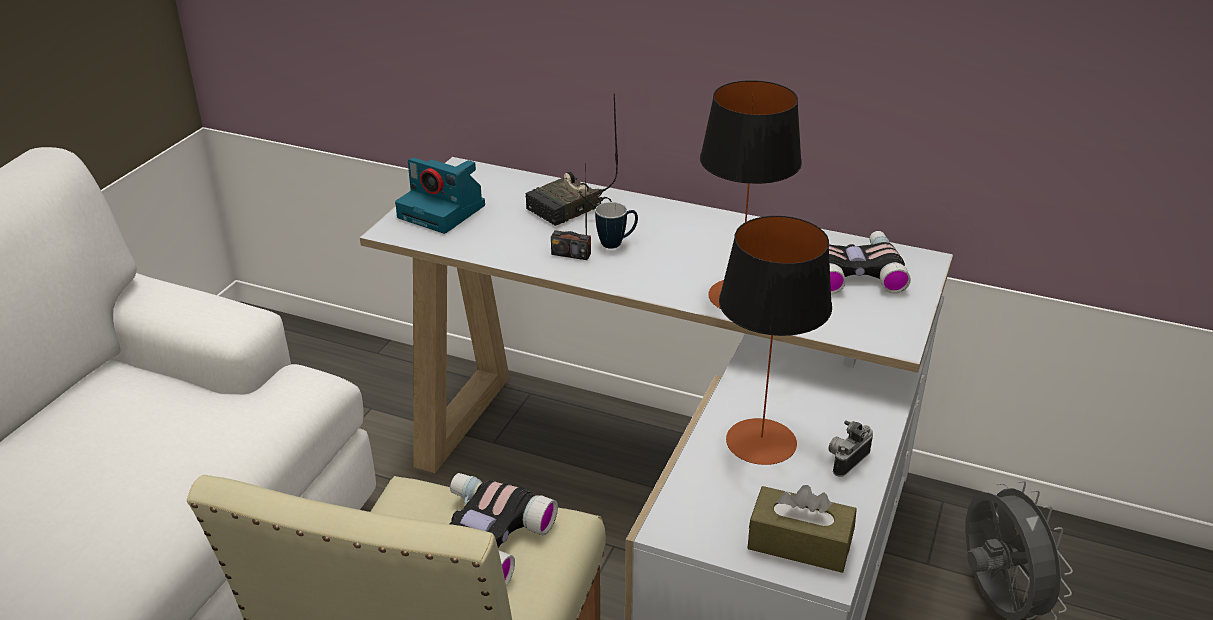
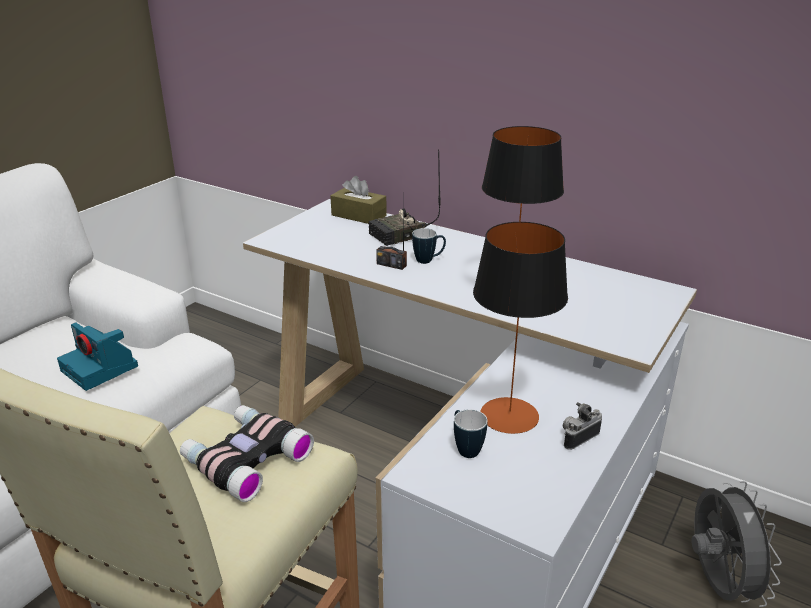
camera: 10 degrees right, 5 degrees down
camera [395,158,485,234] -> camera moved to [57,322,138,391]
brown tissue box [747,485,857,573] -> brown tissue box moved to [330,176,387,224]
binoculars [829,231,911,295] -> none
none -> mug [454,409,487,458]

